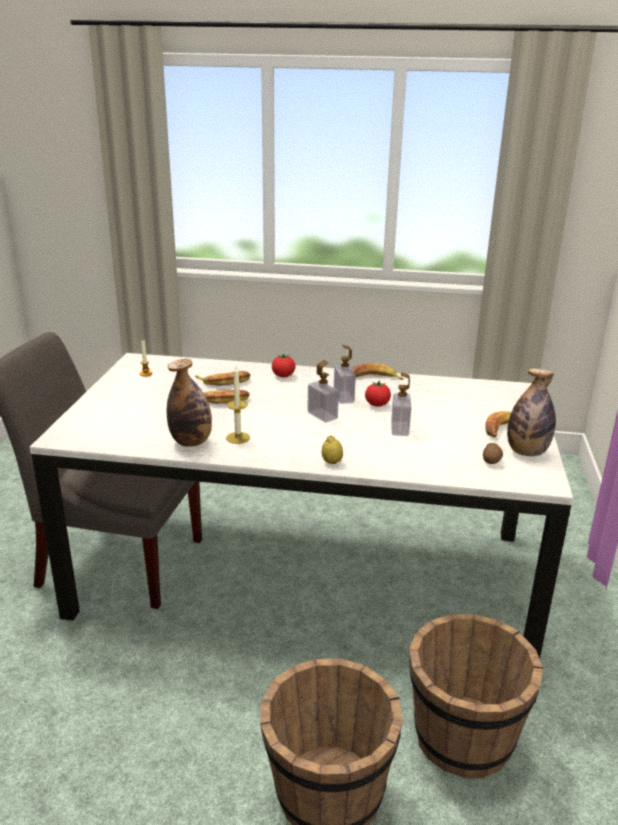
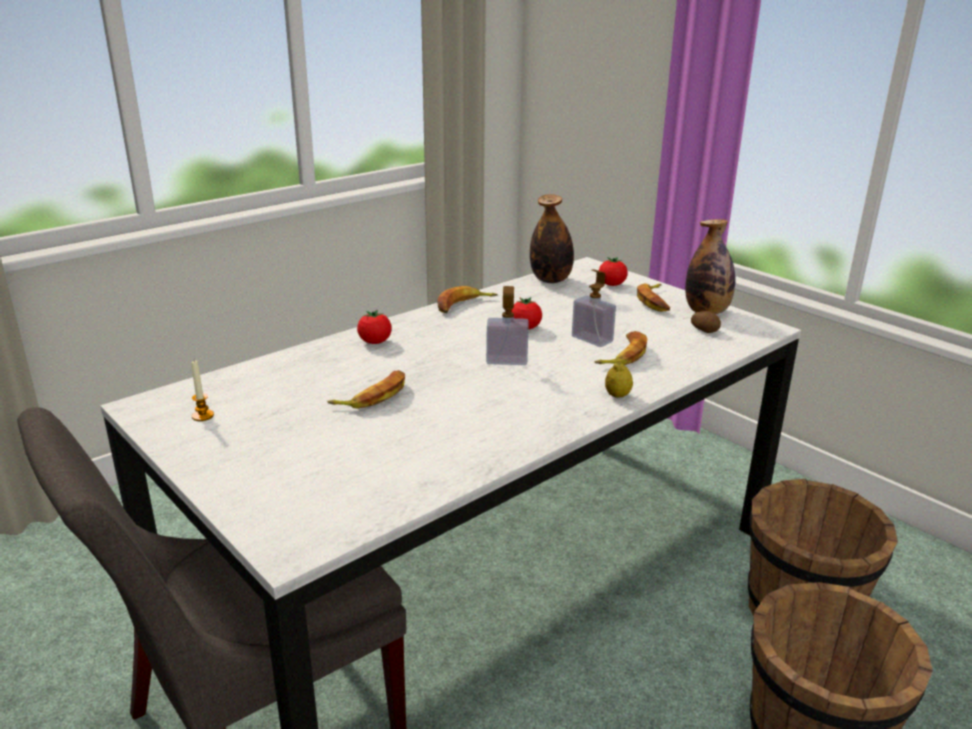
camera: 50 degrees left, 0 degrees up
bottle [167,359,212,447] -> bottle moved to [530,194,574,283]
banana [195,371,251,386] -> banana moved to [595,331,648,365]
candle [226,366,250,444] -> none
soap dispenser [334,345,356,404] -> none
none -> tomato [599,257,628,286]

